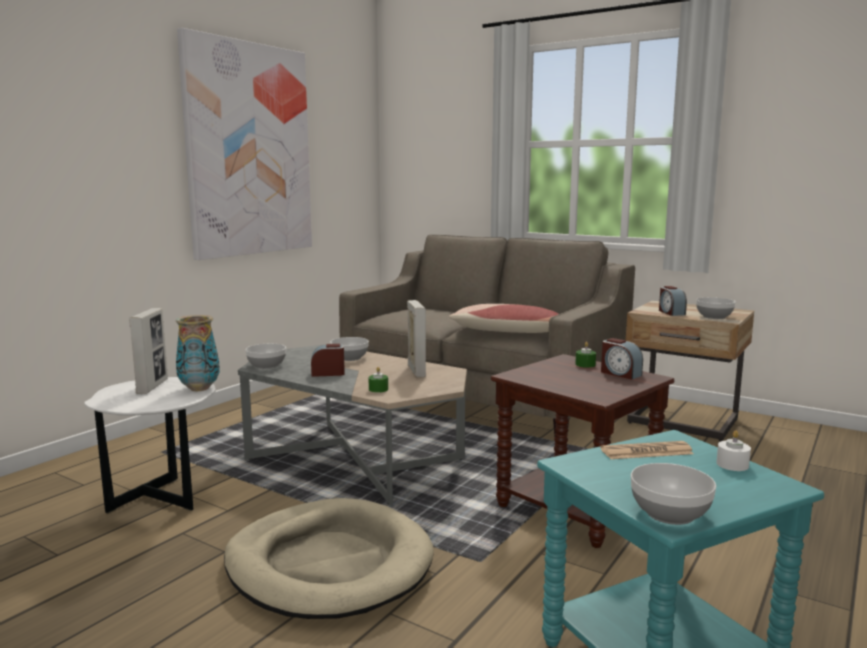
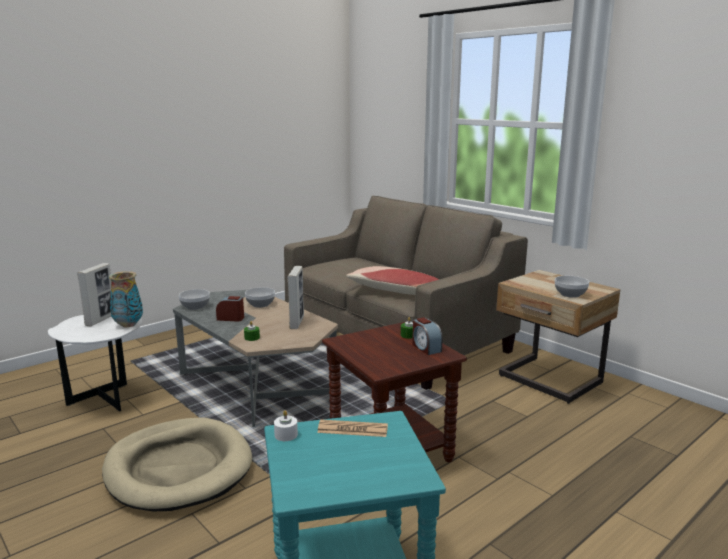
camera: 15 degrees right, 5 degrees up
picture [177,28,312,260] -> none
bowl [631,463,716,525] -> none
alarm clock [659,286,687,316] -> none
white candle [716,430,751,471] -> white candle moved to [274,410,298,441]

